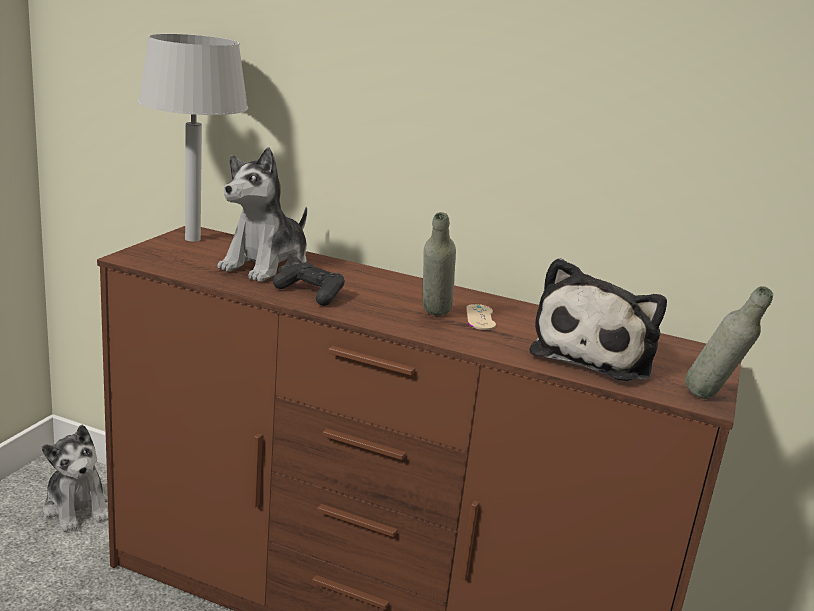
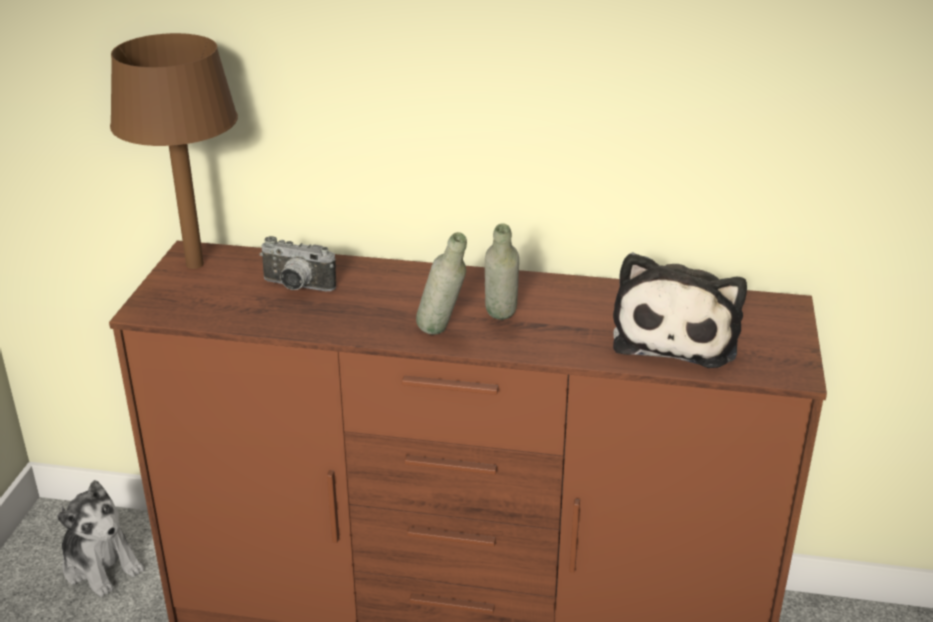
camera: 10 degrees left, 10 degrees up
grey table lamp [138,34,248,242] -> brown table lamp [110,33,238,269]
plush toy [217,147,307,282] -> camera [259,236,336,291]
black game controller [273,263,345,306] -> none
beige game controller [466,304,496,330] -> none
grey bottle [685,286,773,399] -> grey bottle moved to [416,232,467,335]

